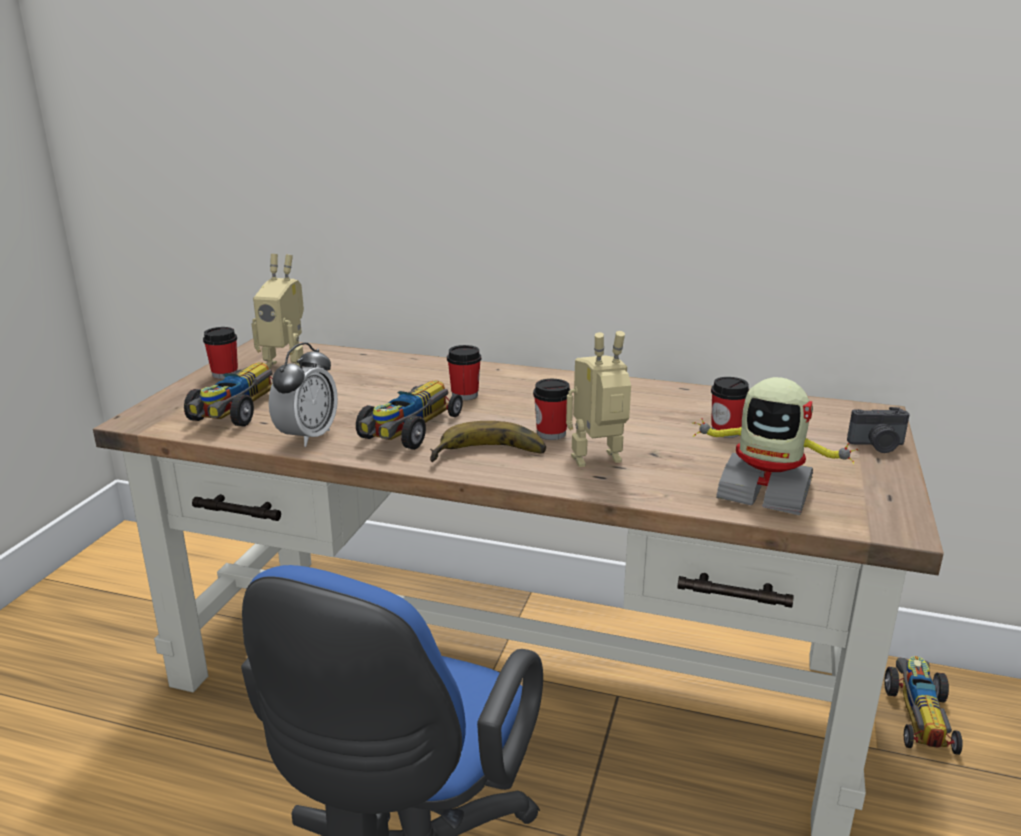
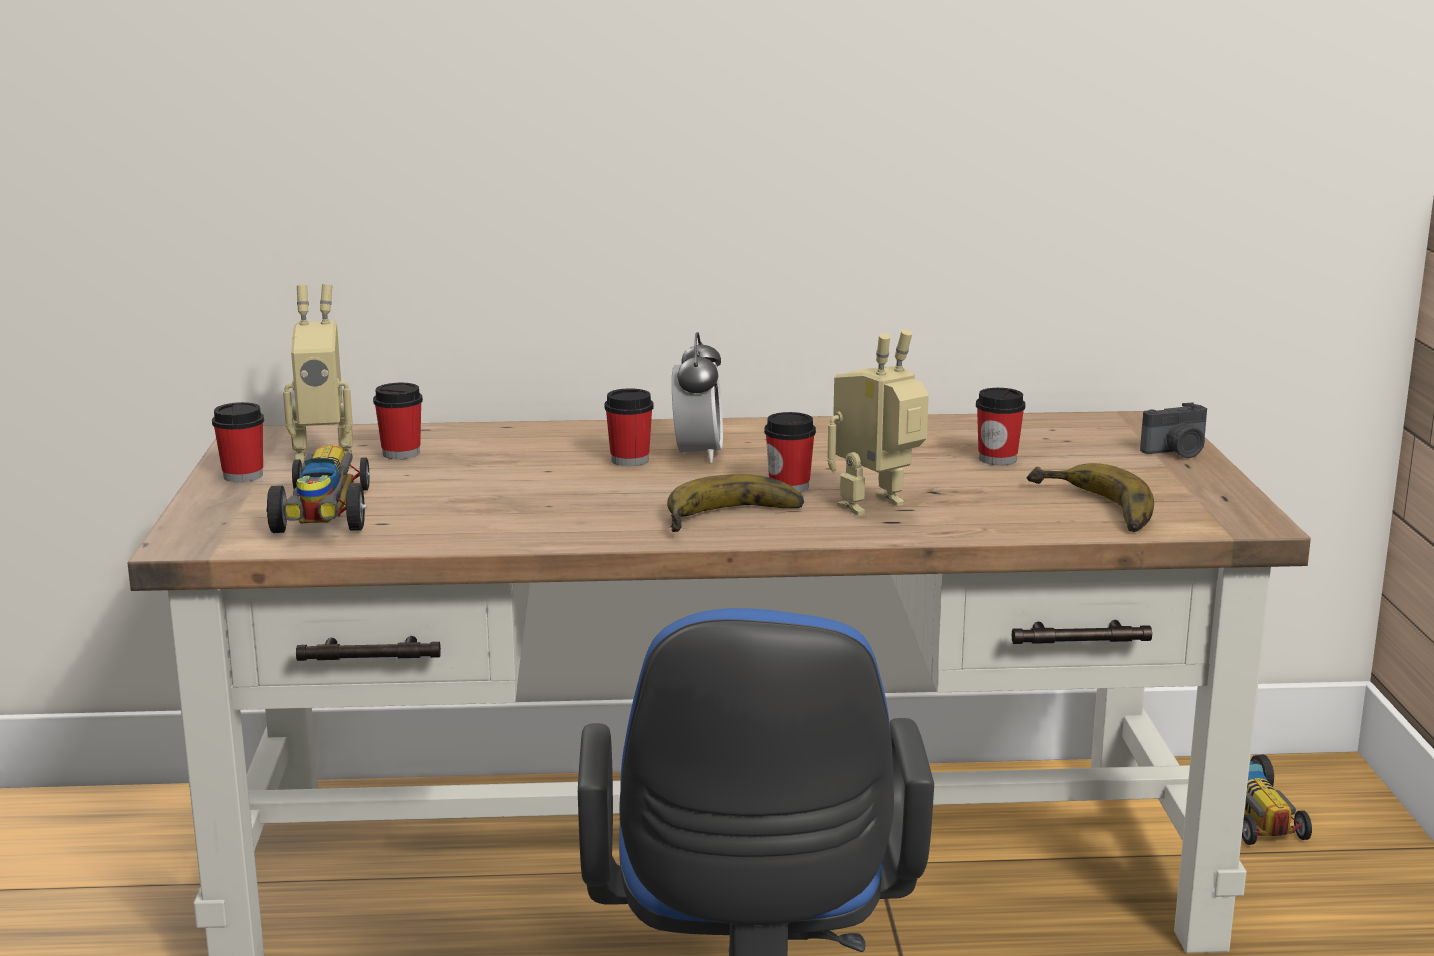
camera: 20 degrees left, 5 degrees down
alarm clock [269,342,338,447] -> alarm clock moved to [672,332,723,463]
toy car [356,380,463,450] -> none
toy robot [693,377,859,515] -> banana [1027,463,1154,532]
none -> cup [373,383,423,459]

